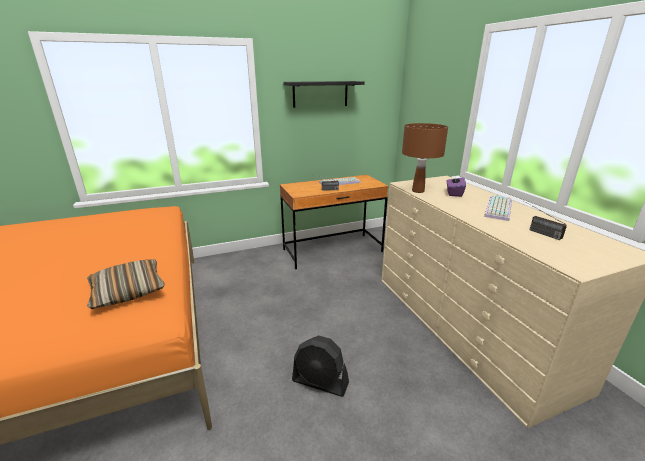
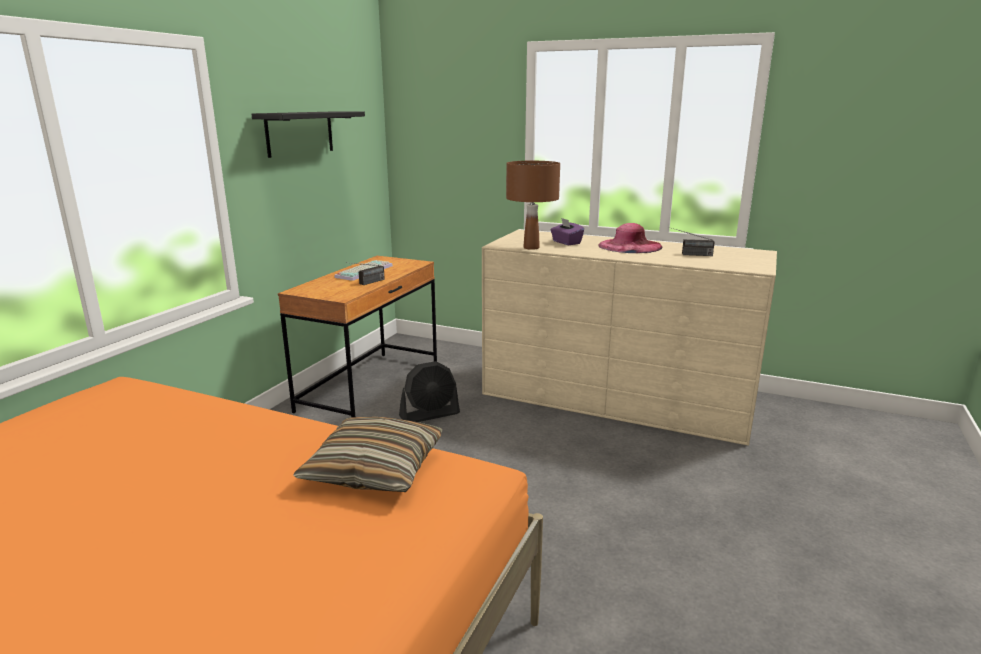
camera: 45 degrees left, 5 degrees down
black fan [292,335,349,397] -> black fan moved to [399,361,460,422]
keyboard [484,195,512,221] -> pink hat [598,223,662,253]

